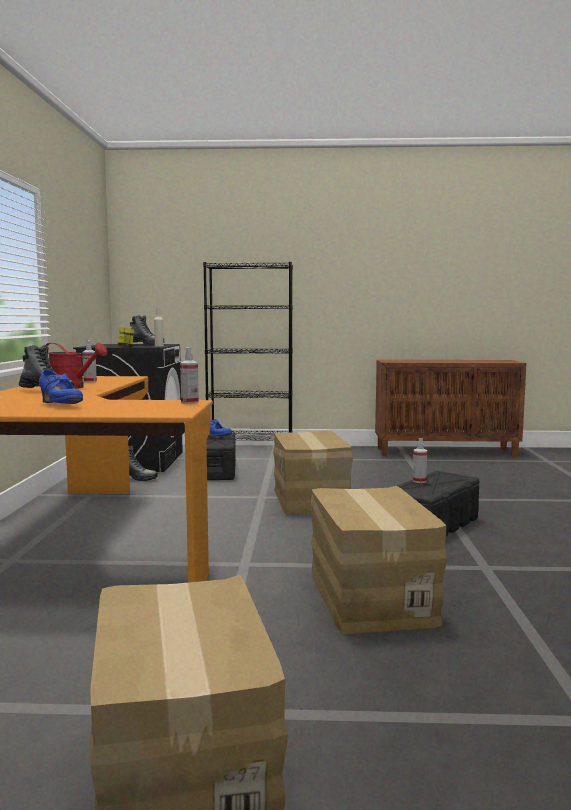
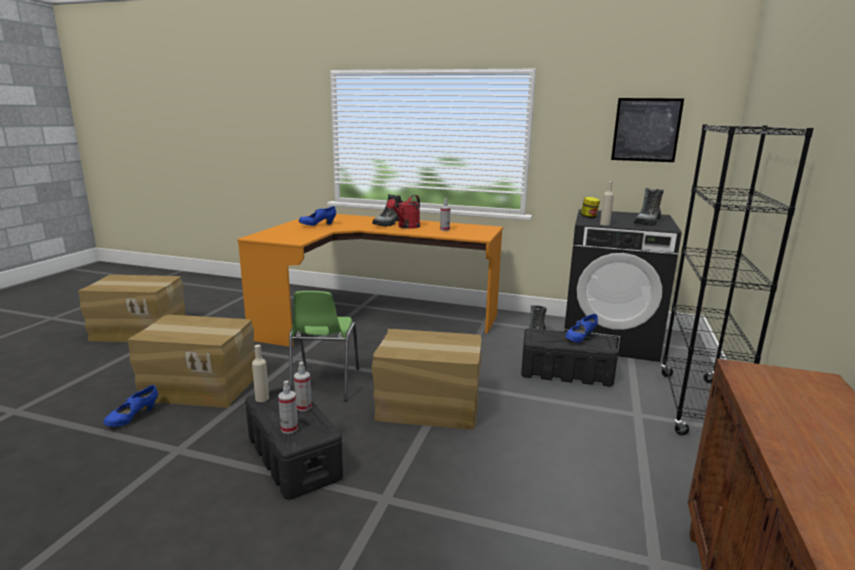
camera: 105 degrees right, 10 degrees up
spray bottle [180,347,199,404] -> spray bottle moved to [278,380,298,434]
none -> blue shoe [103,385,158,427]
none -> beige bottle [252,345,269,402]
none -> green chair [289,291,359,401]
none -> picture [611,98,684,162]

